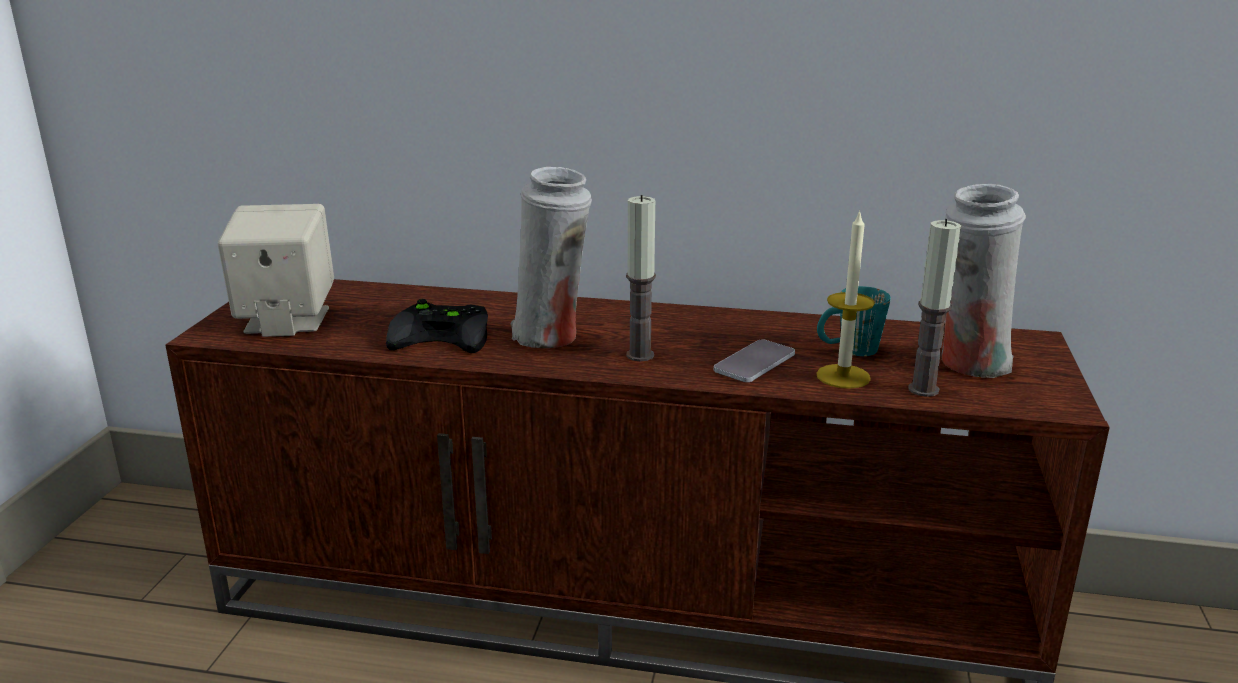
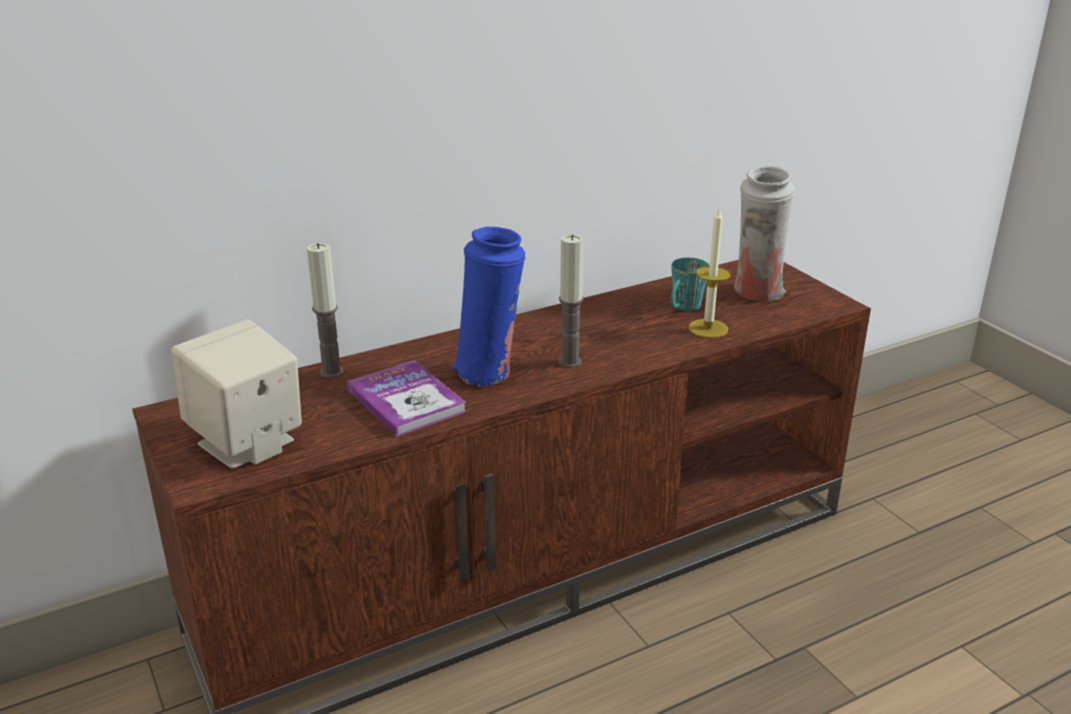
camera: 40 degrees left, 5 degrees up
black game controller [386,299,488,353] -> book [347,360,466,437]
white vase [510,167,592,348] -> blue vase [451,227,525,386]
phone [714,340,795,382] -> none
candle [908,219,961,397] -> candle moved to [307,243,344,378]

